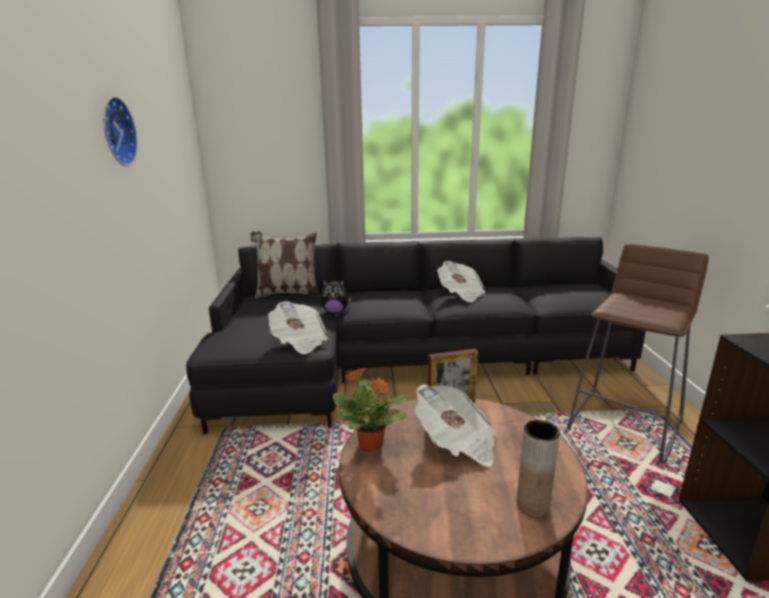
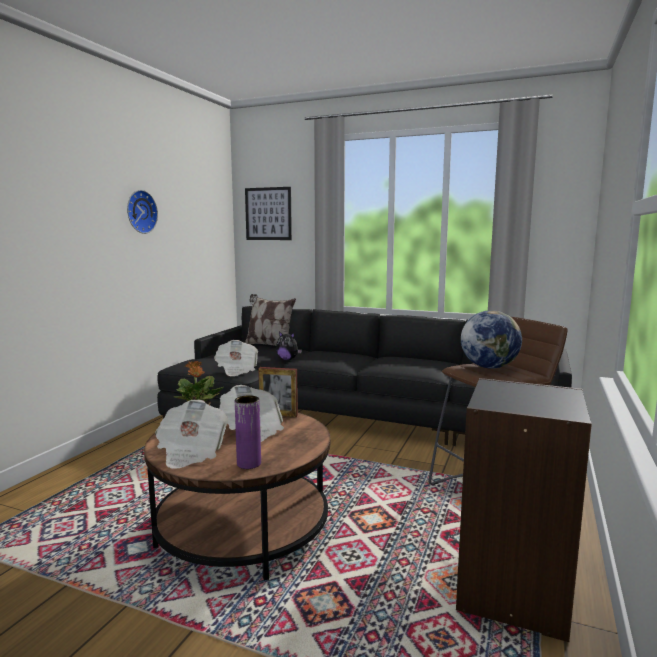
camera: 25 degrees right, 10 degrees down
newspaper [437,261,486,302] -> newspaper moved to [155,400,228,469]
brown vase [517,420,560,517] -> purple vase [235,395,261,469]
none -> picture [245,187,292,240]
none -> globe [461,310,522,369]

